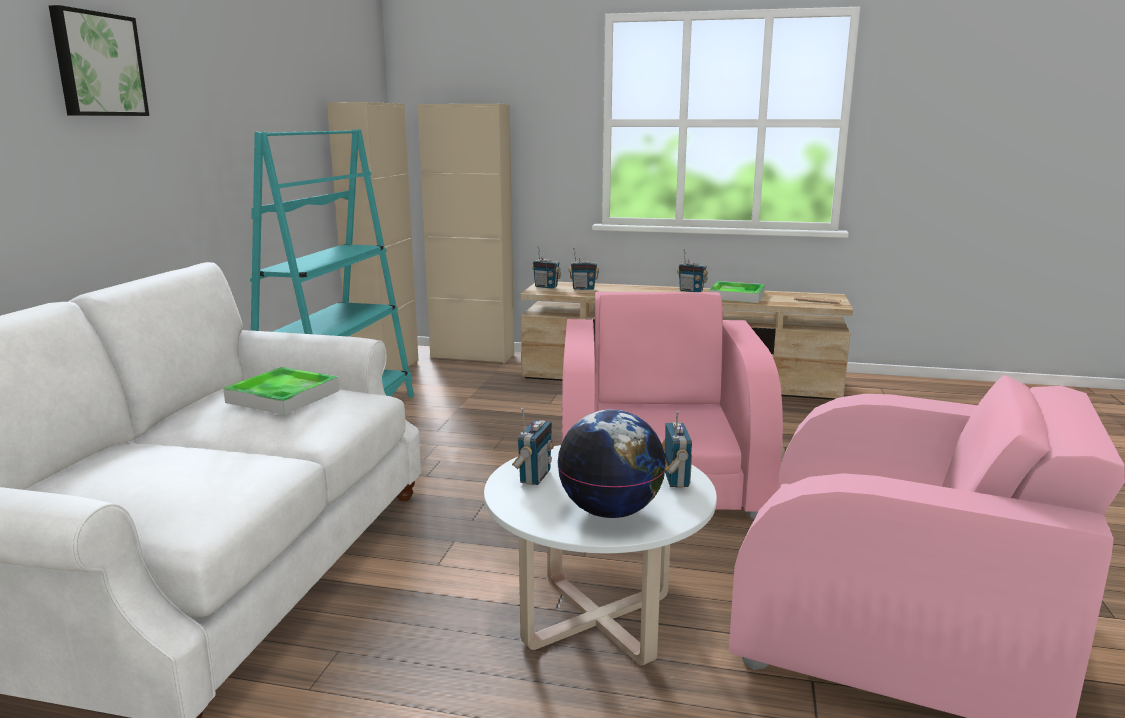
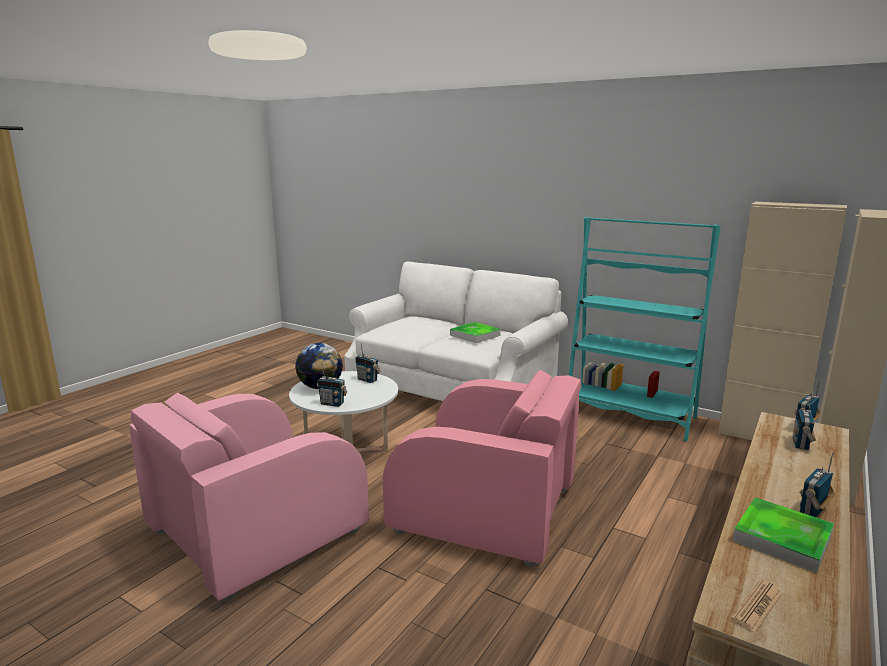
camera: 110 degrees right, 0 degrees up
picture [49,5,149,116] -> none

